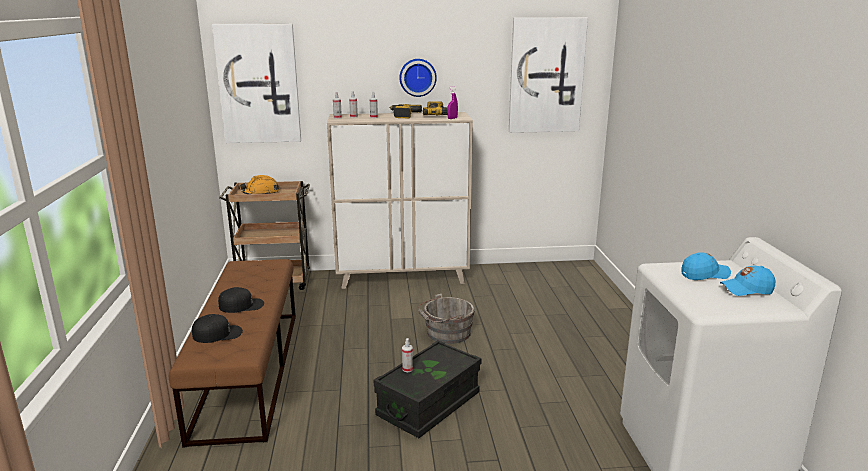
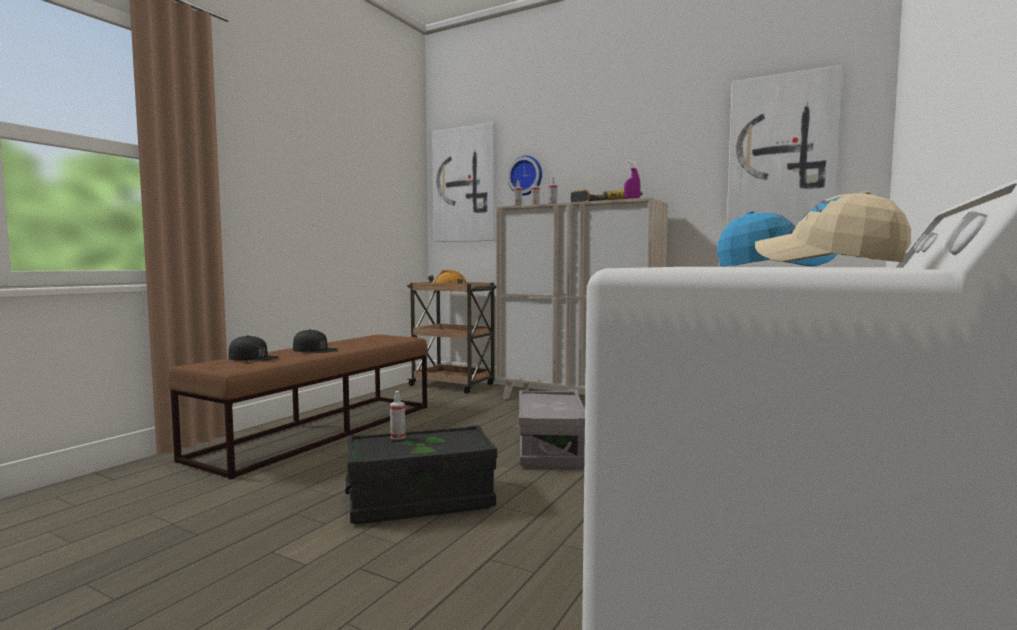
camera: 35 degrees right, 15 degrees down
wall clock [399,59,437,97] -> wall clock moved to [507,155,542,196]
grey bucket [418,294,475,344] -> grey storage box [519,390,585,468]
blue cap [720,266,775,296] -> beige cap [755,191,911,262]

